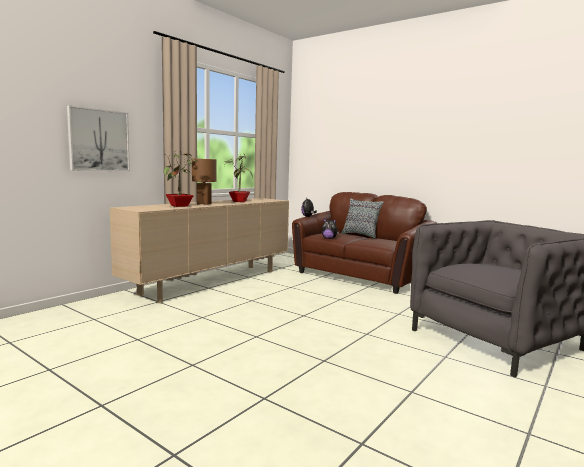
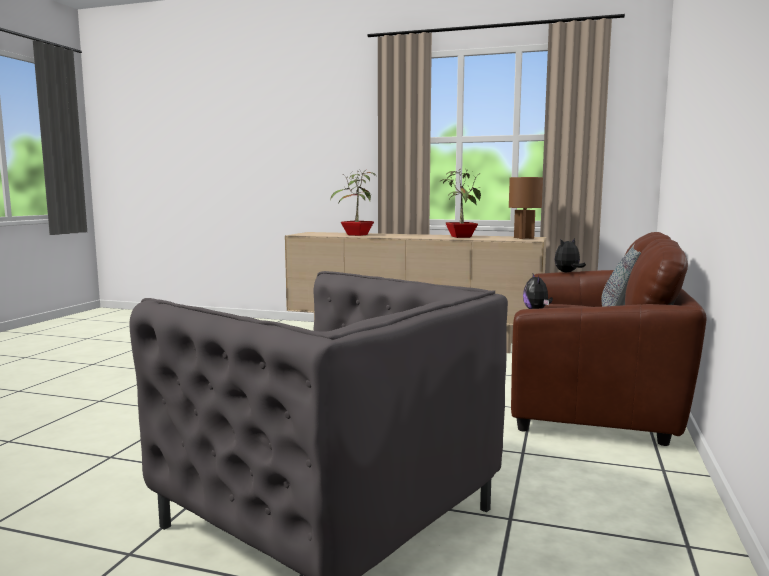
camera: 70 degrees right, 0 degrees up
picture [67,105,130,171] -> none
brown table lamp [192,159,216,205] -> brown table lamp moved to [509,177,543,239]

